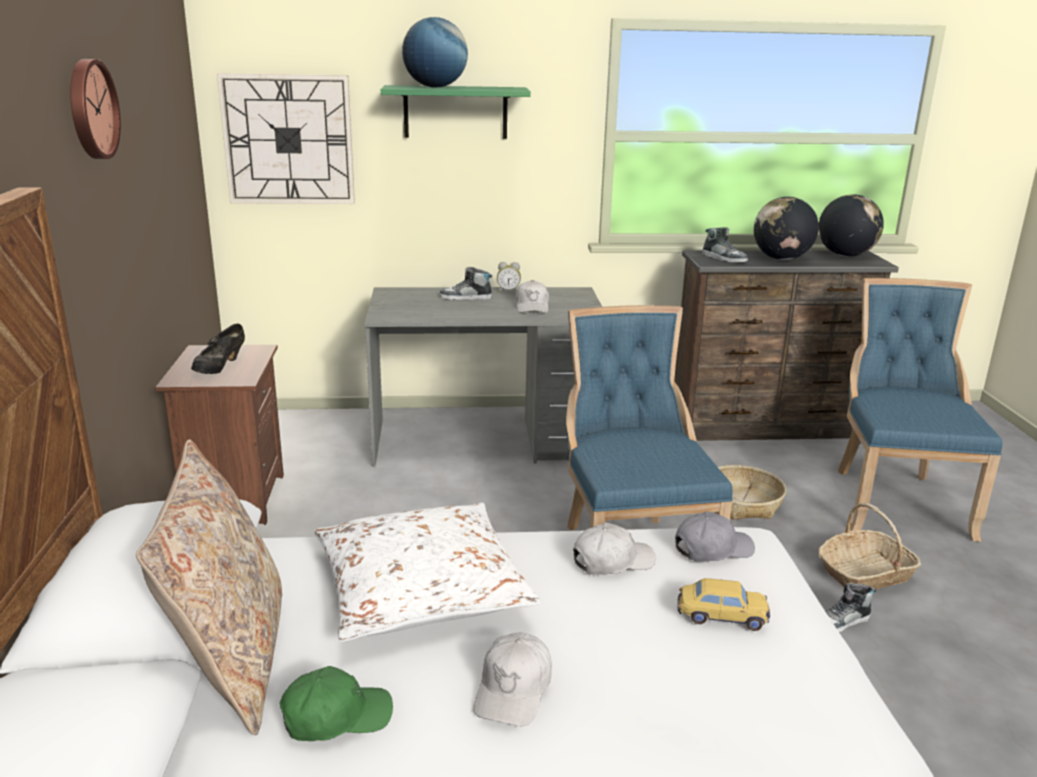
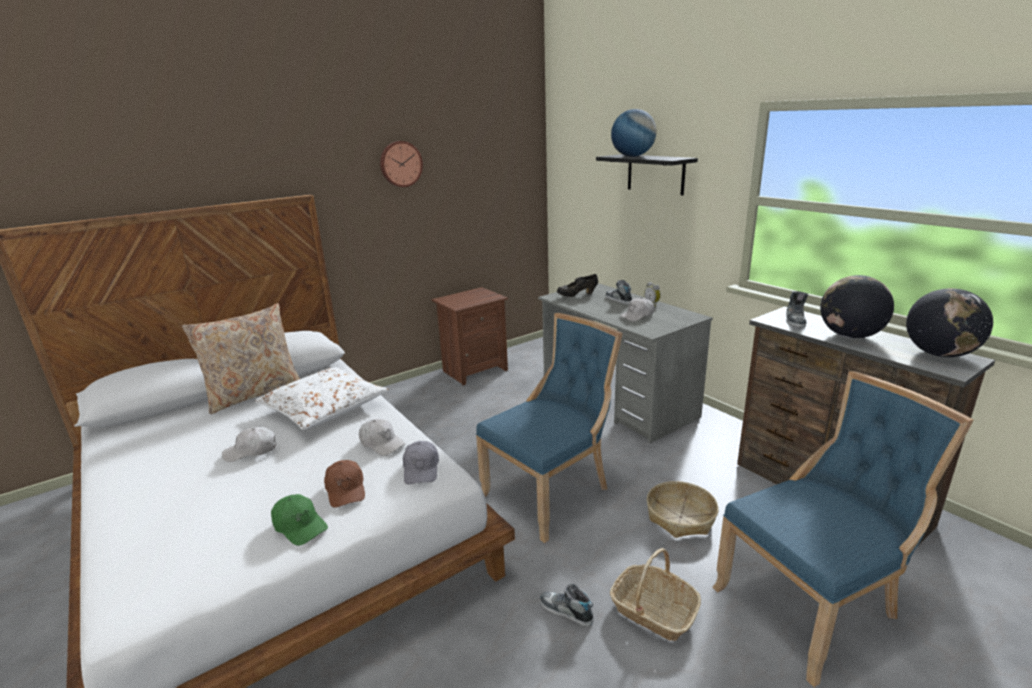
camera: 60 degrees right, 0 degrees up
black shoe [191,323,245,374] -> black shoe moved to [557,274,598,297]
wall clock [217,73,355,204] -> none
green cap [280,666,393,741] -> green cap moved to [271,494,328,546]
green shelf [381,85,531,139] -> black shelf [596,154,698,196]
grey cap [675,511,755,562] -> grey cap turned 45 degrees clockwise [403,441,439,484]
toy car [678,578,770,631] -> brown cap [324,460,365,508]

